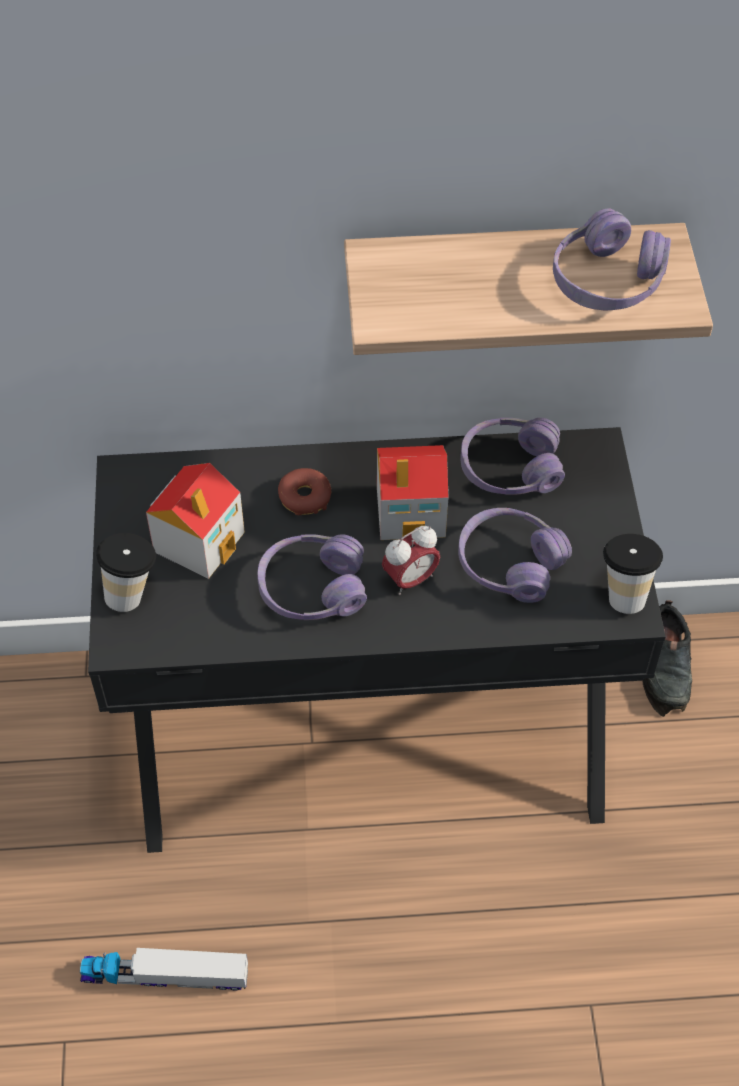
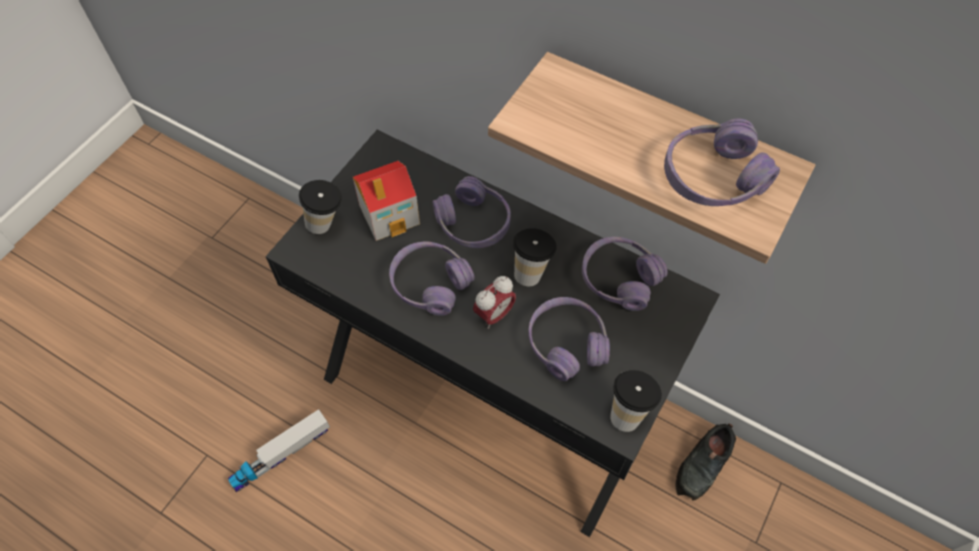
camera: 35 degrees right, 5 degrees up
toy truck [80,948,248,991] -> toy truck turned 75 degrees counterclockwise [228,409,330,492]
donut [278,468,331,515] -> purple headphones [433,176,511,248]
toy house [377,445,449,540] -> cup [513,228,557,286]
alarm clock [382,526,440,595] -> alarm clock turned 45 degrees counterclockwise [473,276,516,329]

